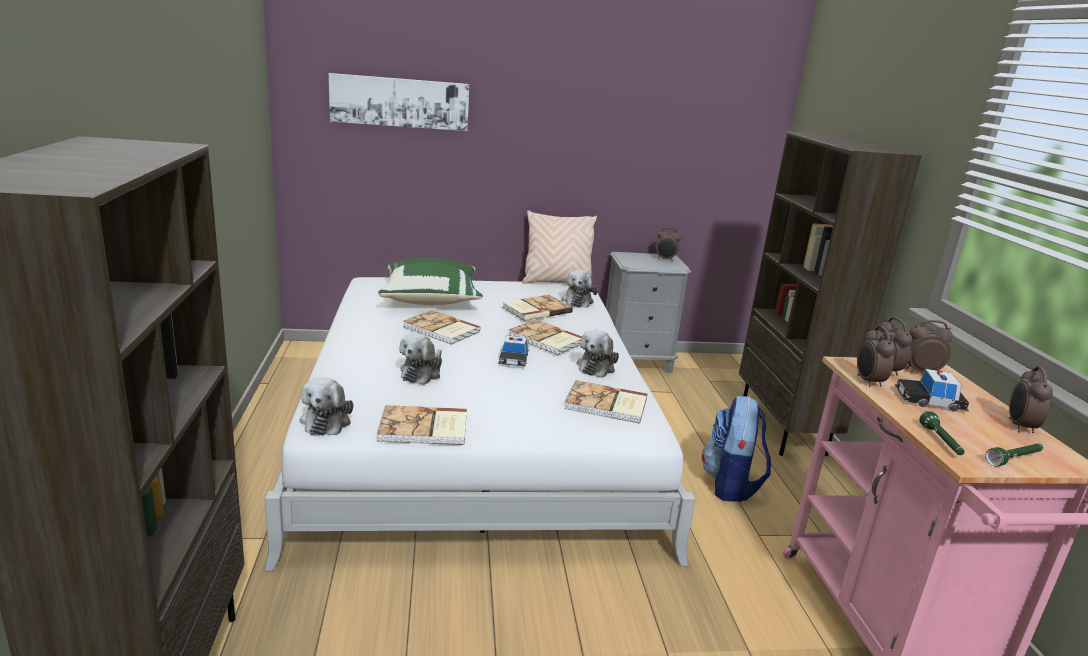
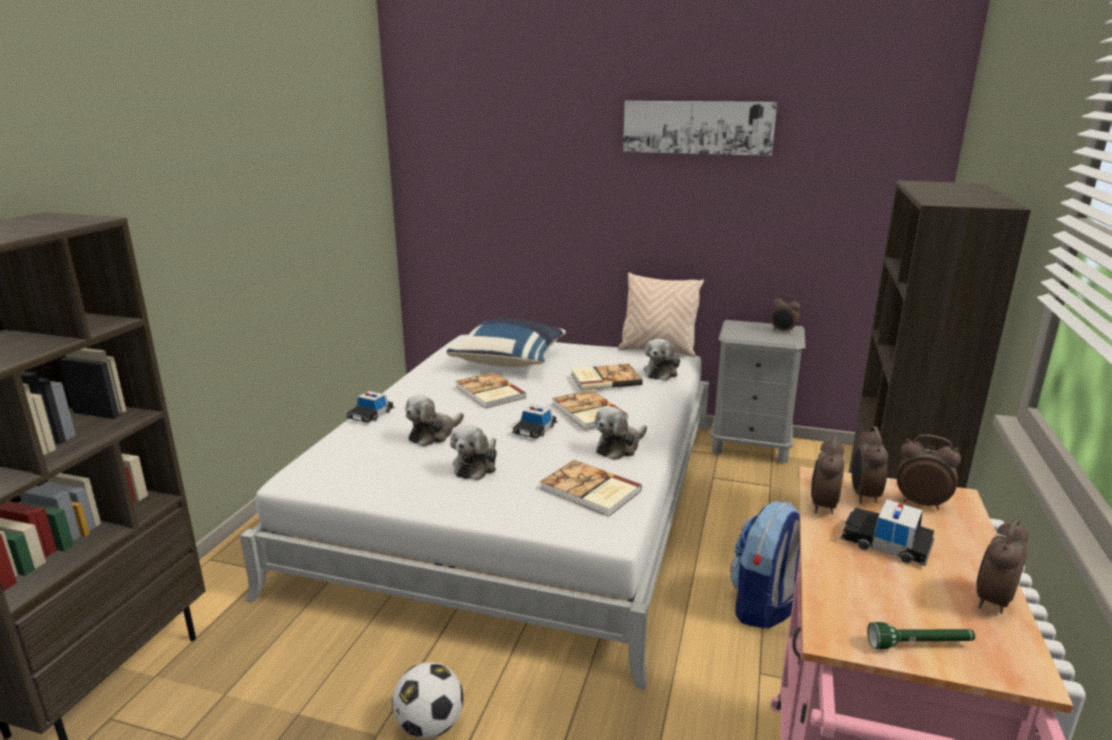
camera: 25 degrees right, 0 degrees up
plush toy [300,377,353,435] -> plush toy moved to [450,425,497,480]
picture [329,73,469,131] -> picture moved to [623,101,777,156]
book [377,405,467,445] -> none
green pillow [378,257,483,305] -> blue pillow [446,318,566,367]
green flashlight [919,411,965,455] -> none
none -> toy car [346,391,395,423]
none -> football [392,662,463,738]

